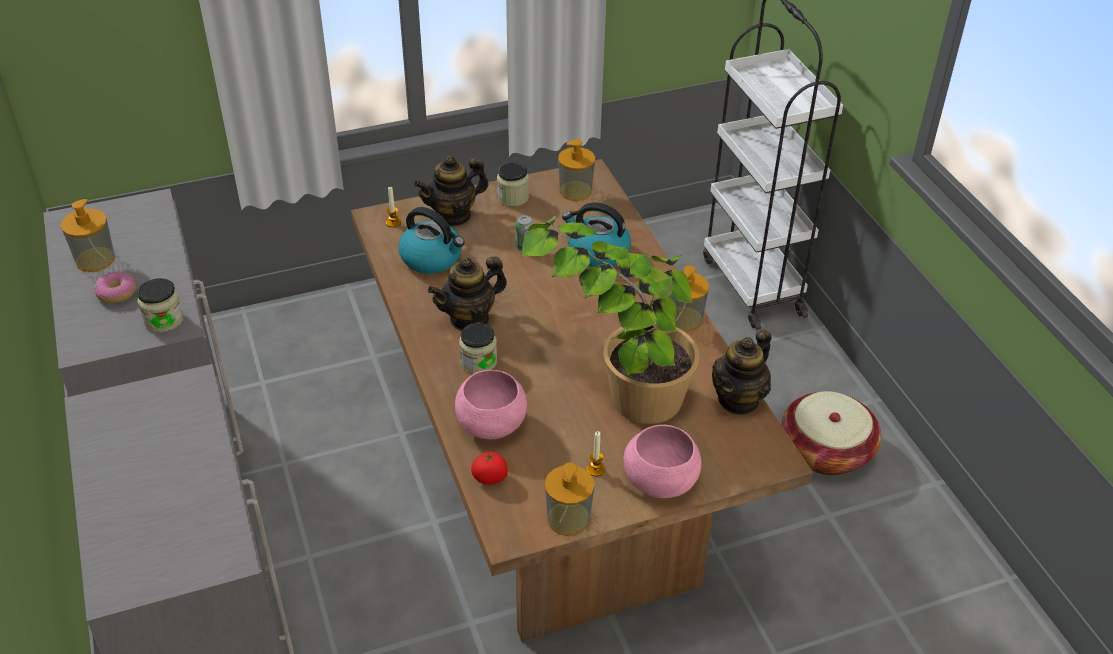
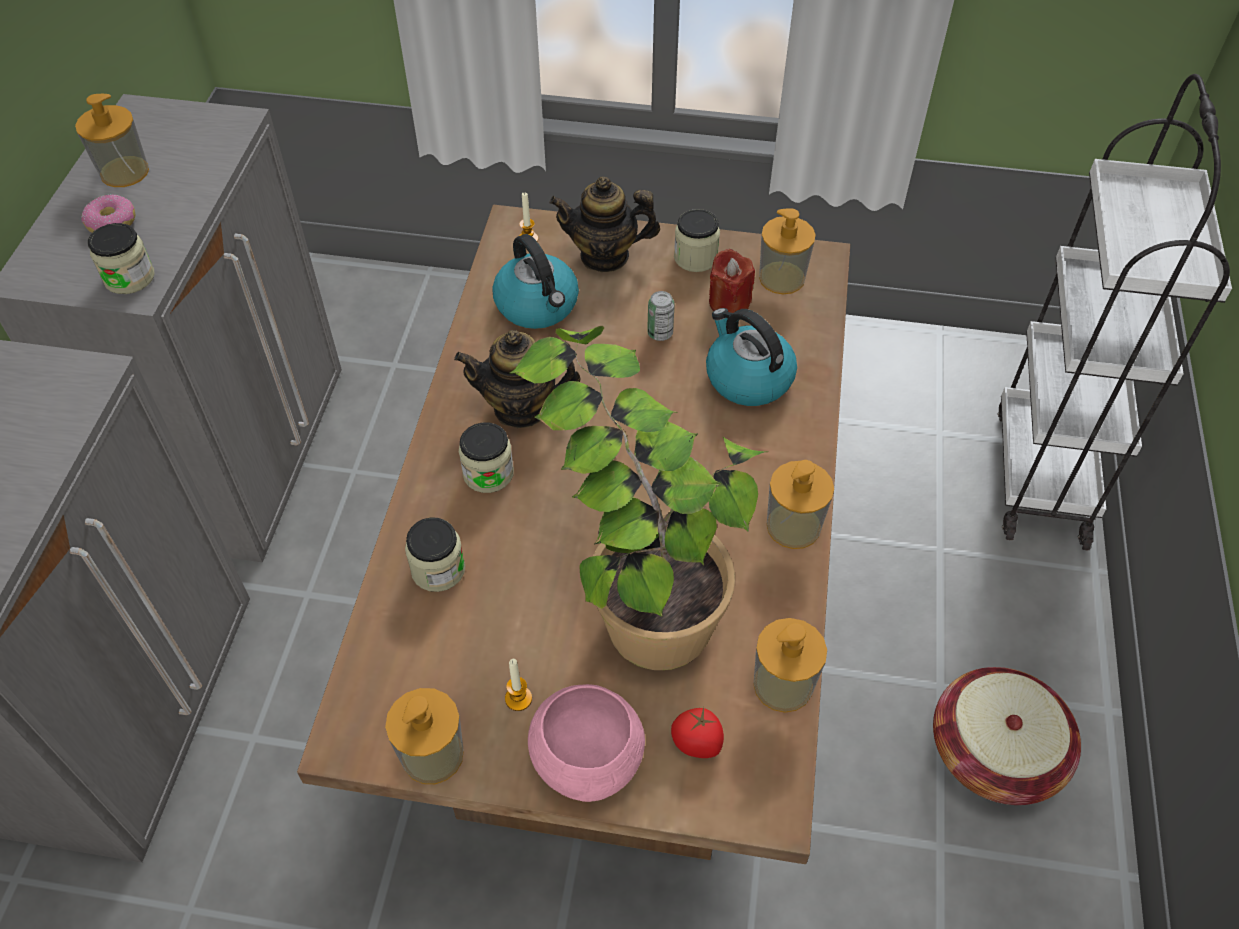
camera: 30 degrees right, 10 degrees up
pink bowl [455,370,527,439] -> jar [405,517,465,592]
tomato [471,449,508,485] -> tomato moved to [671,707,724,758]
teapot [712,329,772,415] -> soap dispenser [753,618,827,713]
none -> red candle [709,249,755,313]

